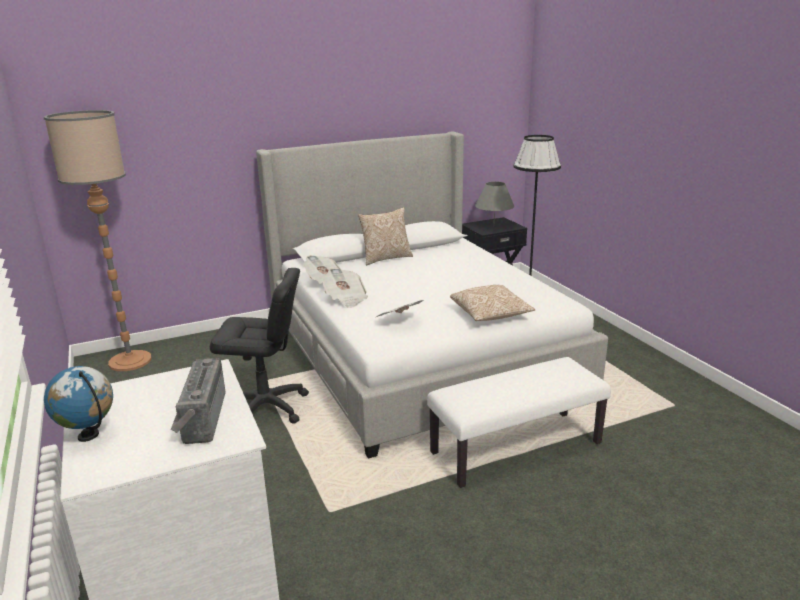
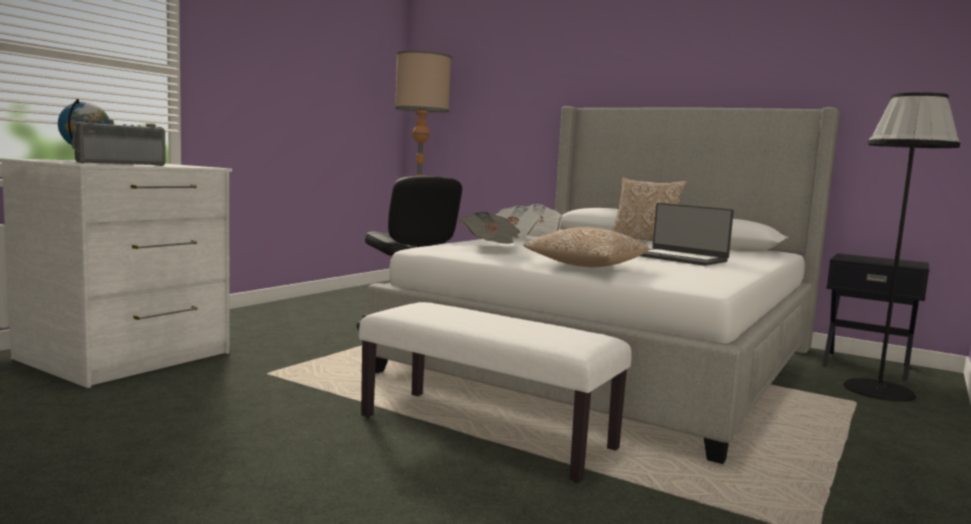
camera: 55 degrees right, 15 degrees down
grey table lamp [475,181,514,220] -> none
none -> laptop [640,203,734,266]

